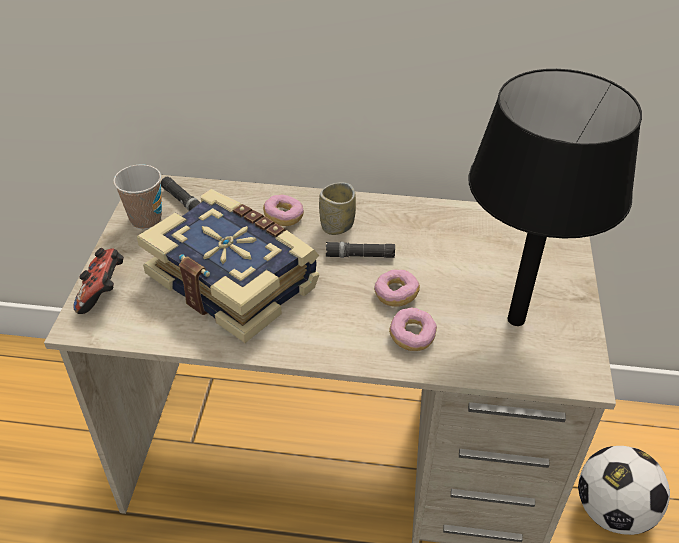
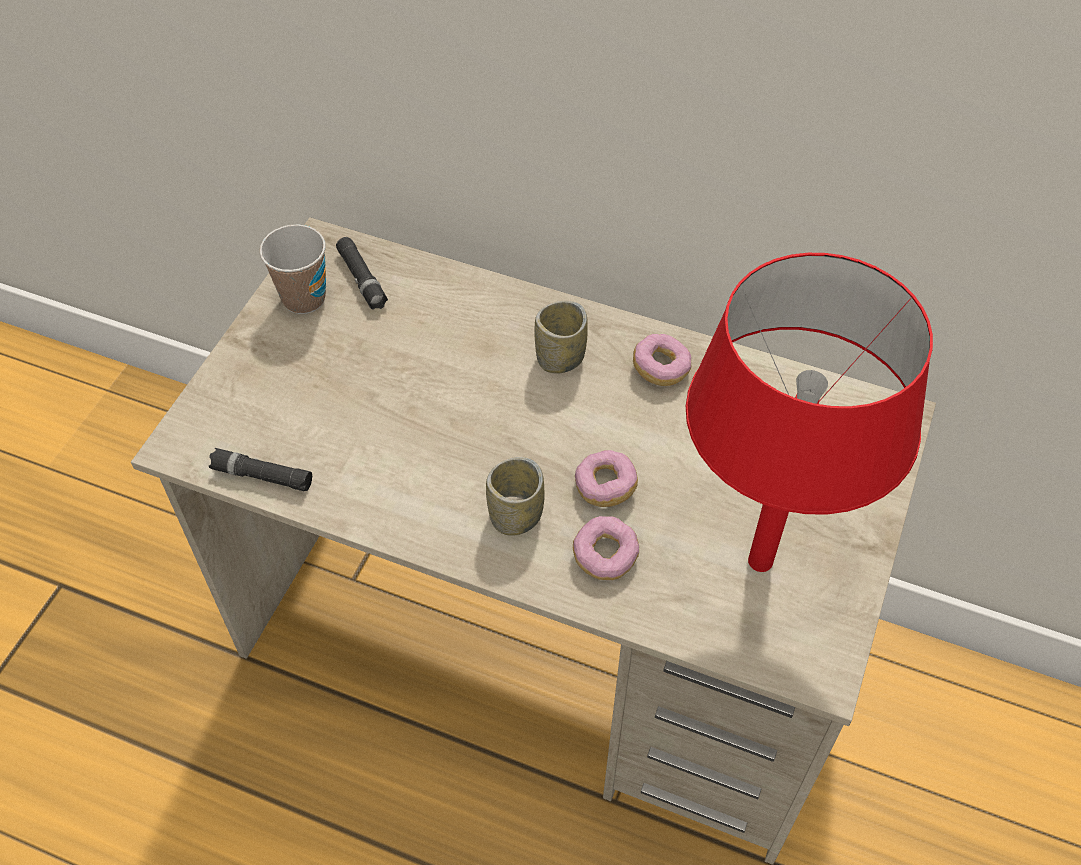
camera: 15 degrees right, 10 degrees up
game controller [73,248,124,314] -> none
book [137,189,320,343] -> none
donut [263,195,304,226] -> donut moved to [633,334,691,386]
black flashlight [326,242,395,258] -> black flashlight moved to [209,448,312,491]
black table lamp [469,69,642,326] -> red table lamp [686,253,933,572]
football [578,446,670,535] -> none
none -> cup [486,457,545,536]

